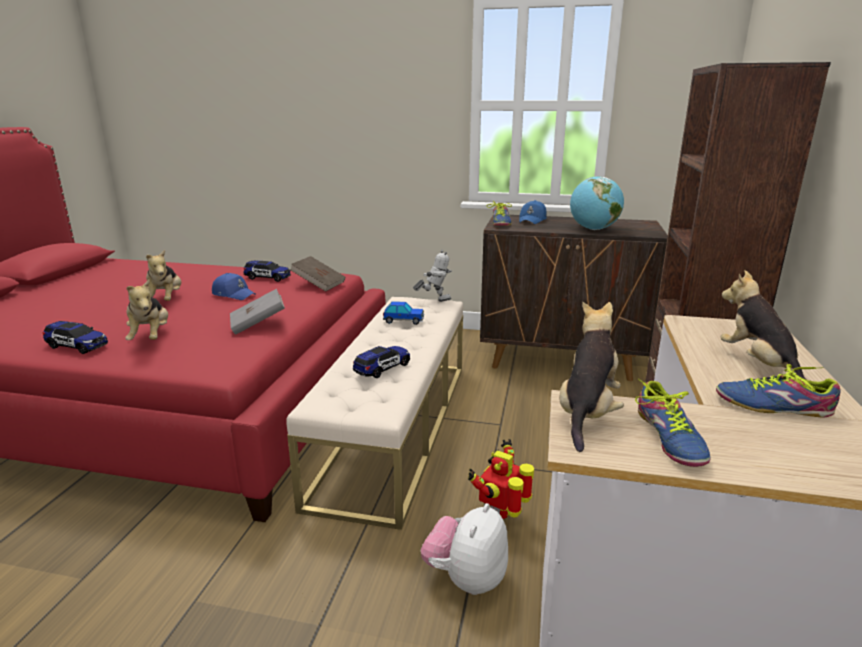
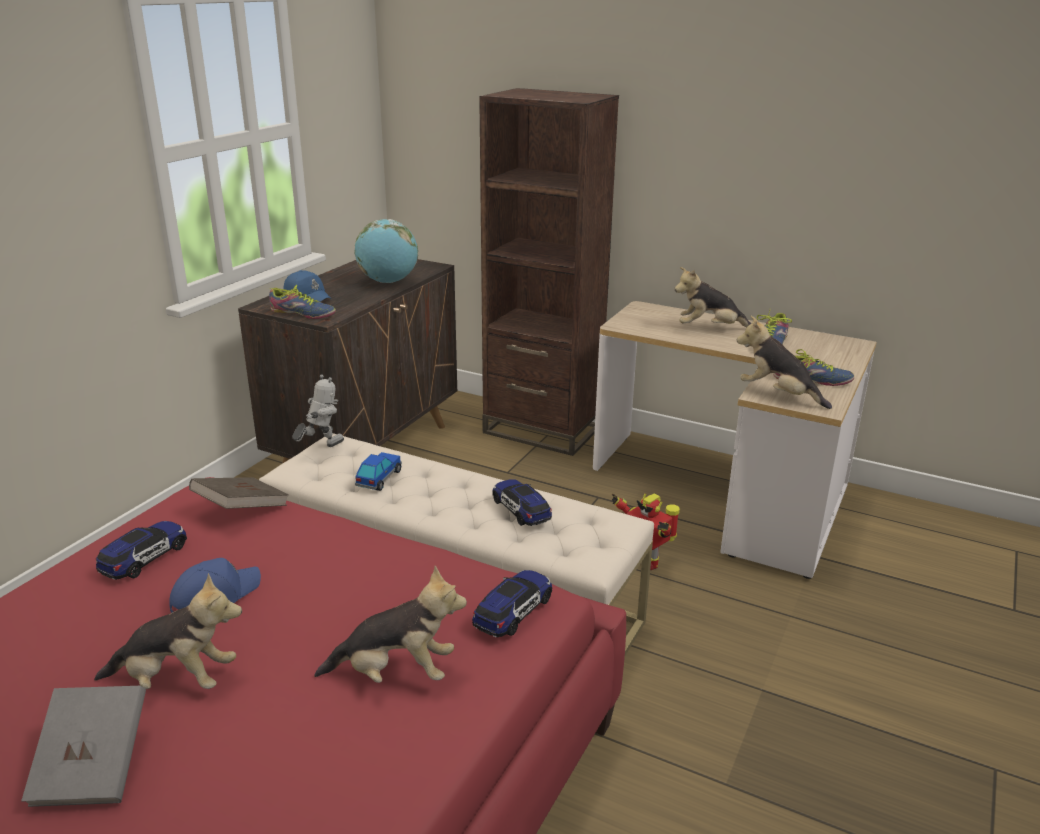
camera: 75 degrees left, 5 degrees up
toy car [43,321,108,354] -> toy car moved to [472,570,552,638]
grey book [230,289,285,335] -> grey book moved to [21,686,146,807]
toy robot [413,250,452,302] -> toy robot turned 45 degrees clockwise [292,375,344,447]
plush toy [421,503,508,595] -> none

